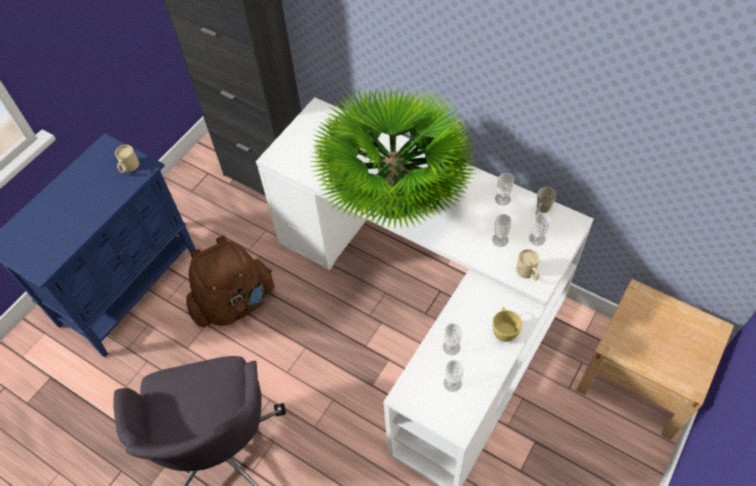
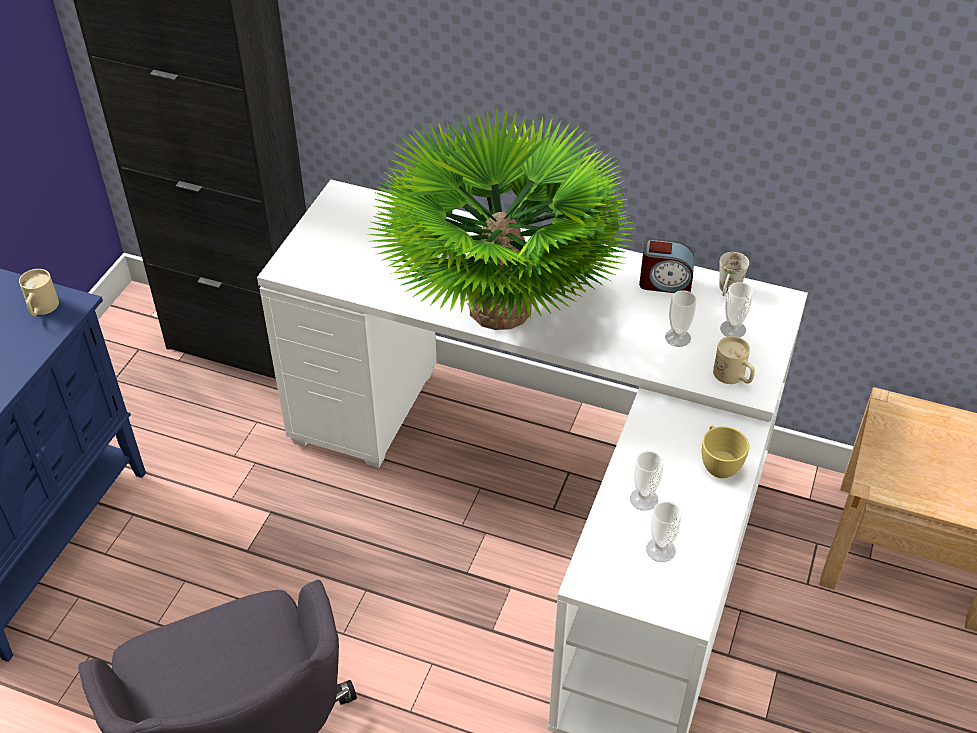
camera: 15 degrees left, 10 degrees down
brown backpack [186,235,275,327] -> none
cup [495,173,514,205] -> alarm clock [639,238,694,293]

